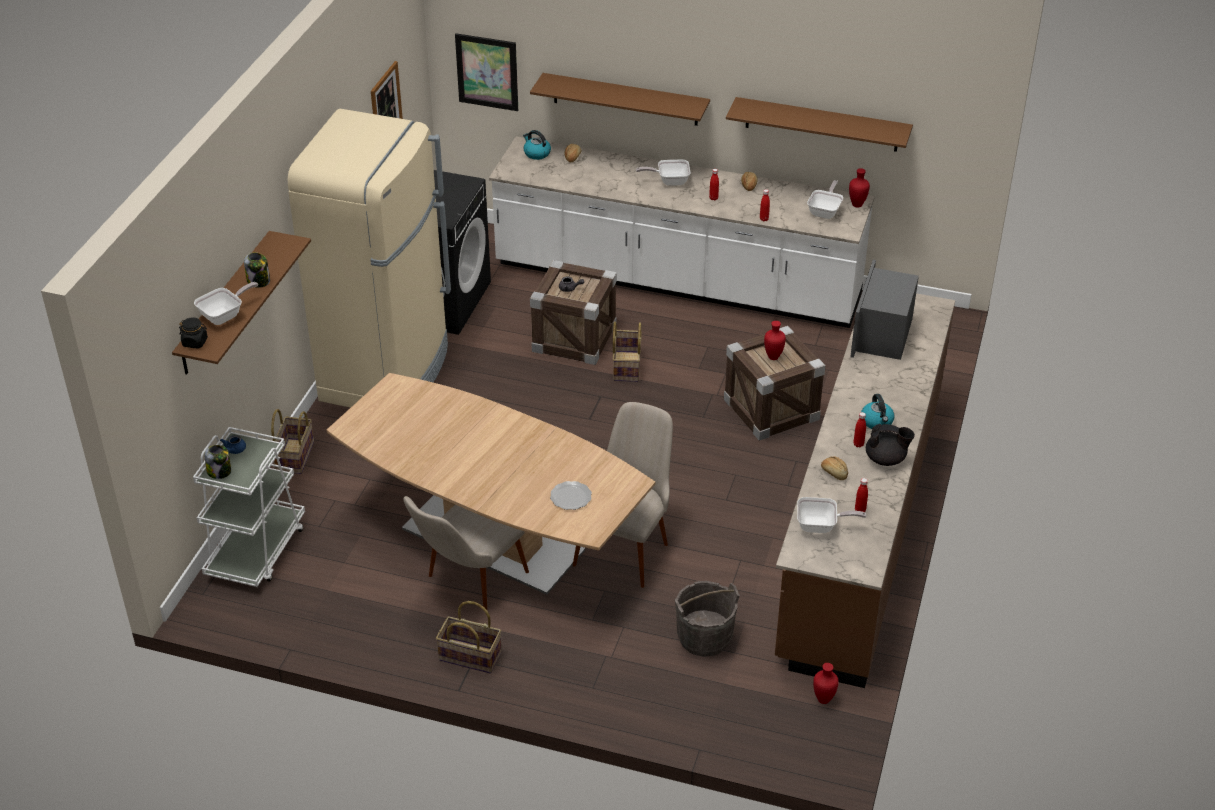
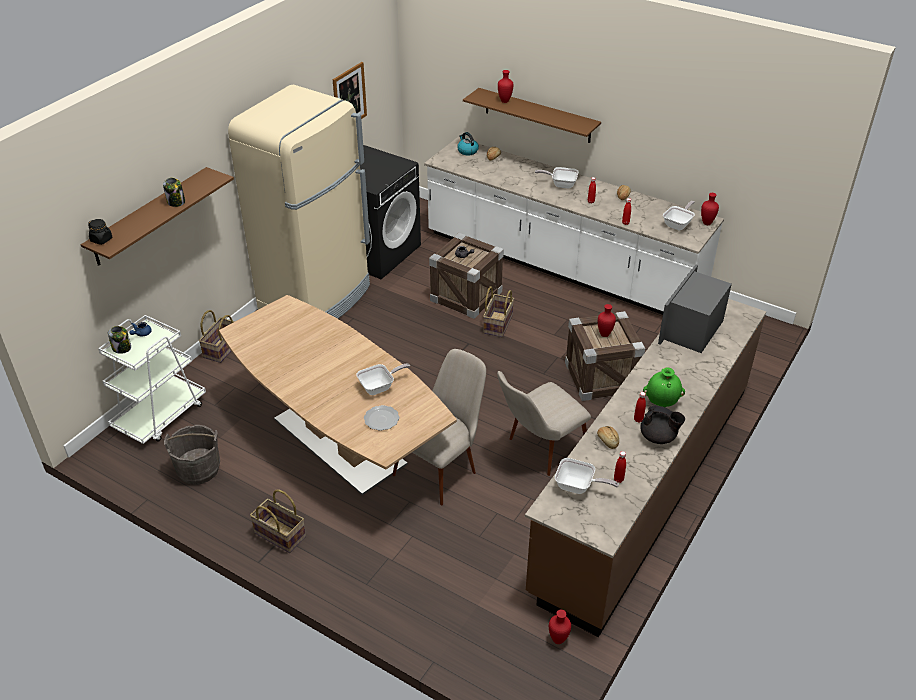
camera: 15 degrees right, 0 degrees up
frying pan [194,282,258,325] -> frying pan moved to [356,364,410,395]
beige chair [403,496,529,610] -> beige chair moved to [497,371,591,476]
picture [455,33,518,111] -> none
grey bucket [674,581,740,657] -> grey bucket moved to [164,425,220,485]
brown shelf [726,97,913,152] -> none
kettle [861,394,895,429] -> green vase [643,367,685,408]
none -> red vase [498,70,514,103]

